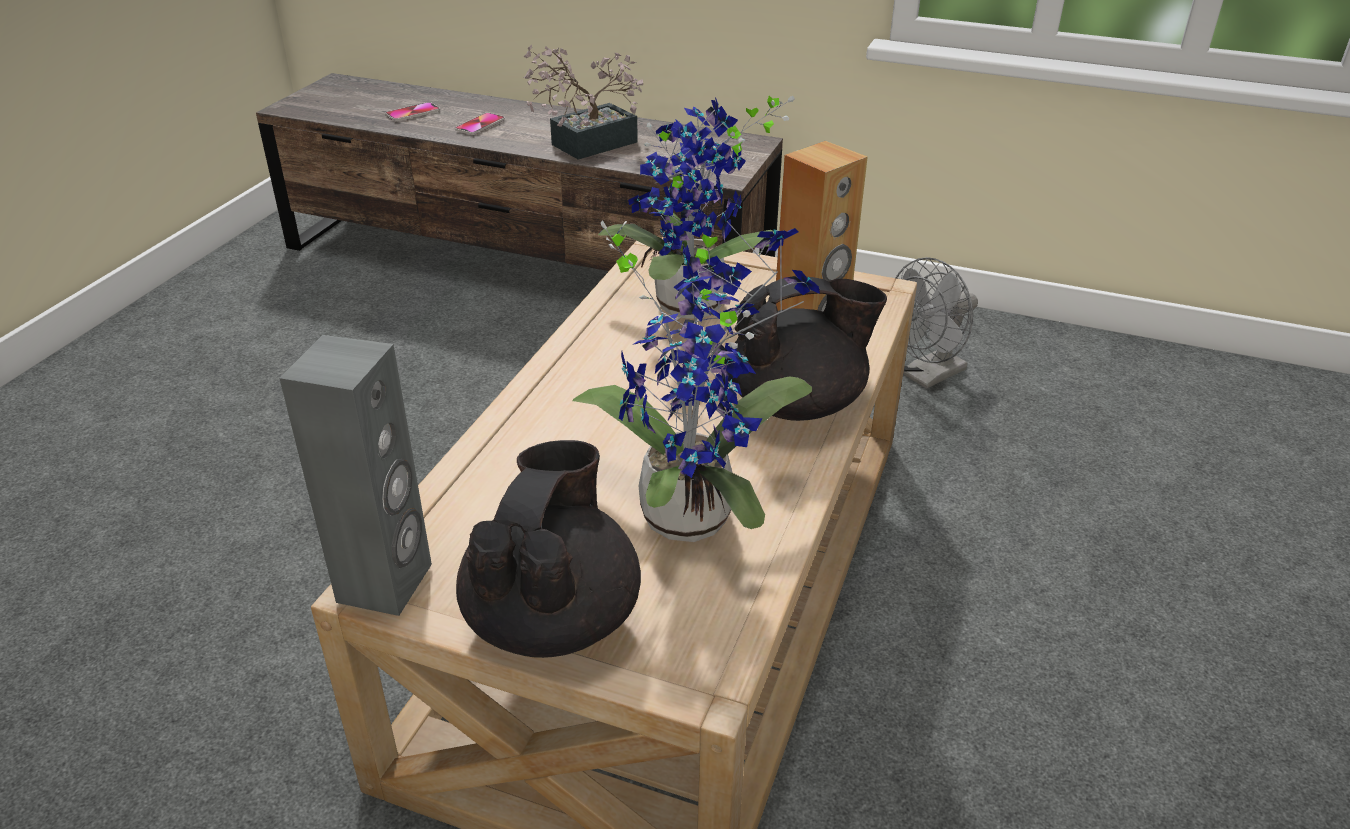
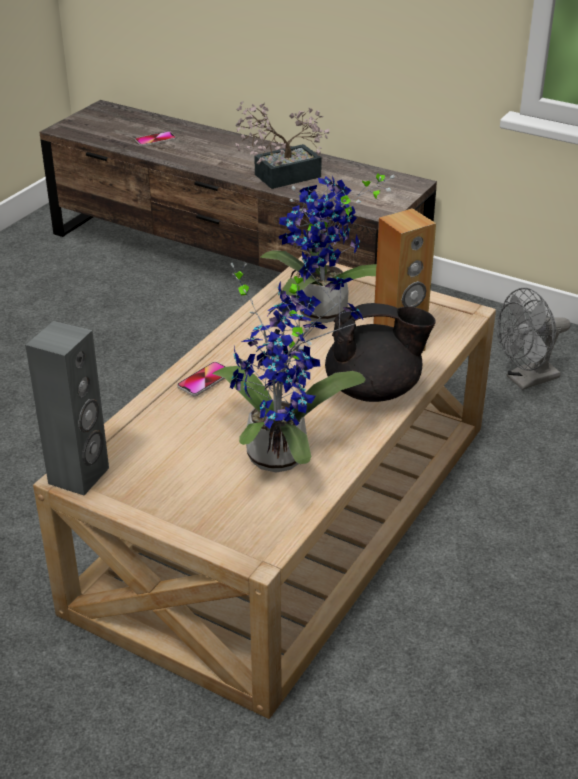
camera: 10 degrees right, 0 degrees up
phone [455,113,505,135] -> phone moved to [177,362,226,396]
black teapot [456,440,641,658] -> none

